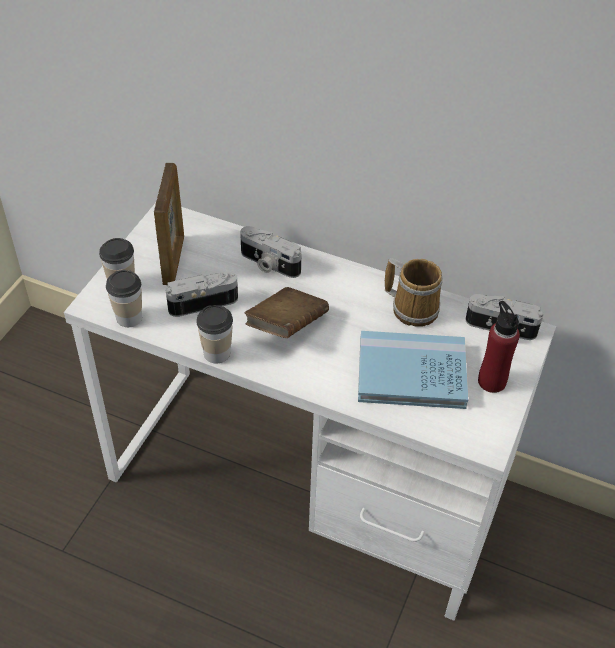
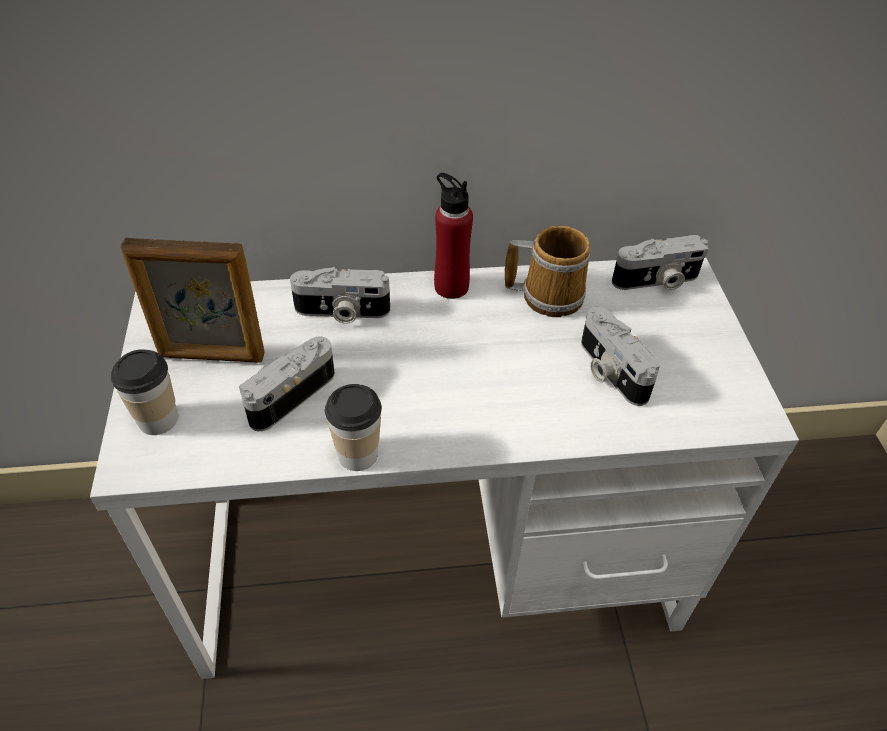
camera: 30 degrees left, 0 degrees up
cup [106,270,142,327] -> none
picture frame [154,163,184,285] -> picture frame turned 120 degrees clockwise [120,238,265,363]
brown book [245,287,329,338] -> none
blue book [358,331,468,409] -> camera [581,307,660,406]
red bottle [478,301,520,393] -> red bottle moved to [434,173,473,299]

